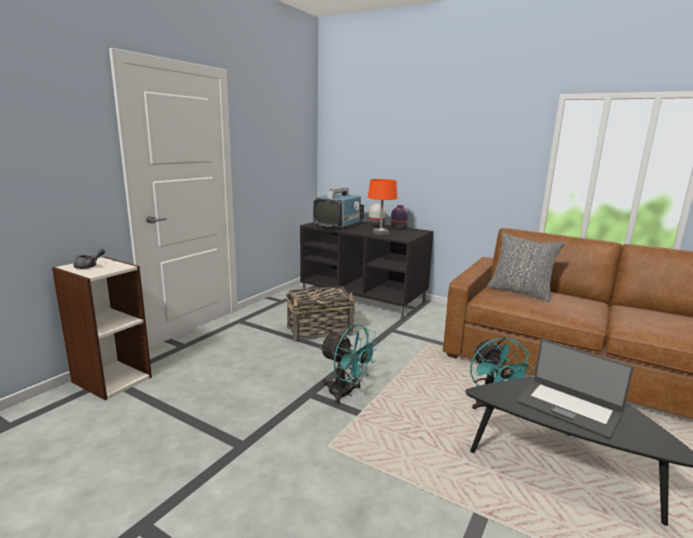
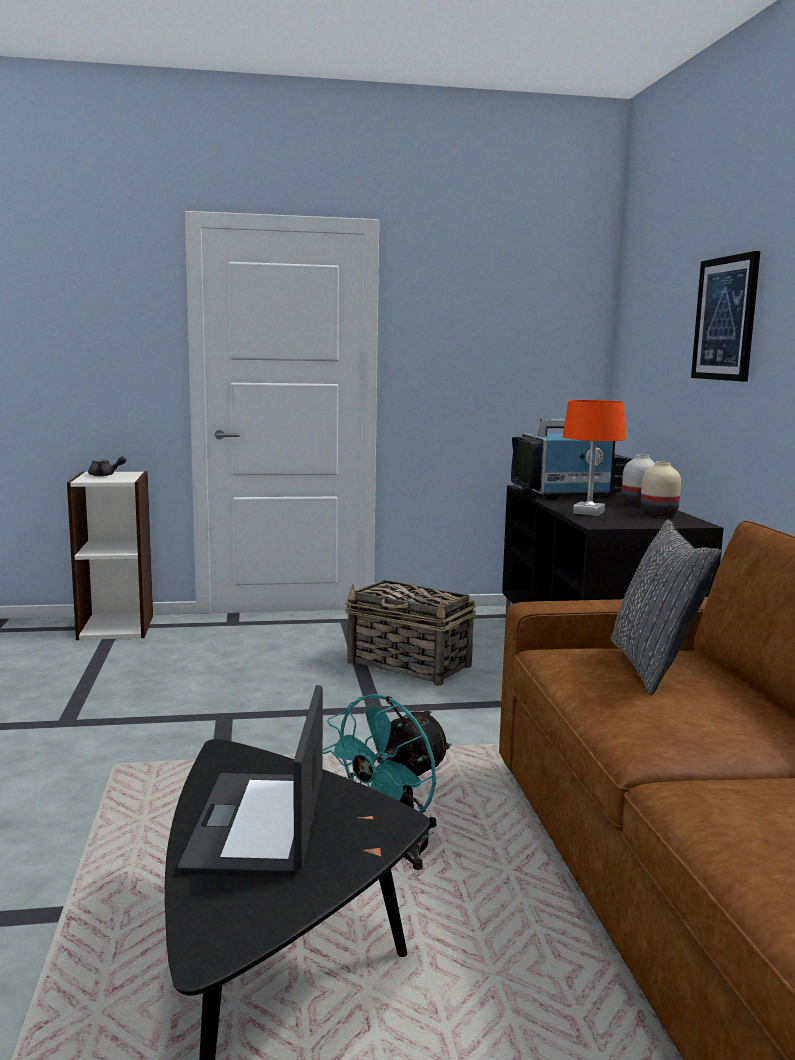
camera: 50 degrees right, 5 degrees down
turquoise fan [319,324,379,404] -> none
purple vase [391,205,408,230] -> beige vase [640,461,681,516]
none -> picture [691,251,760,382]

